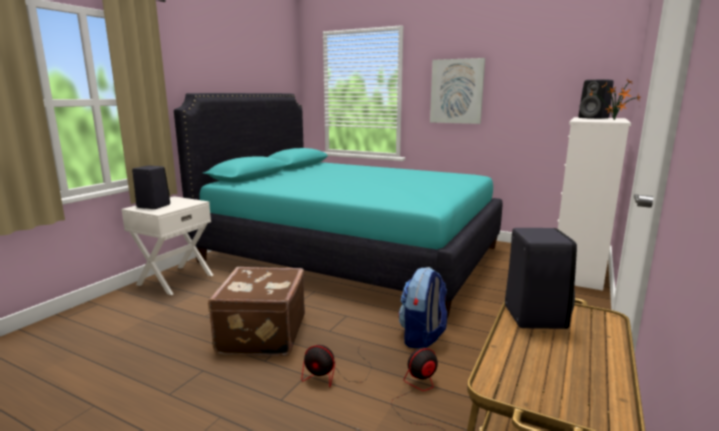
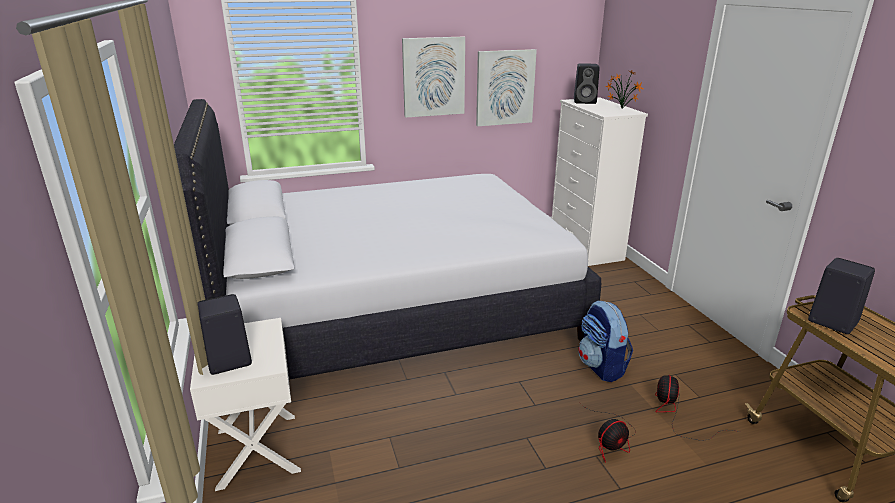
camera: 45 degrees left, 10 degrees up
turquoise bed [174,93,503,319] -> white bed [174,99,601,380]
brown suitcase [208,267,305,356] -> none
none -> picture [476,49,537,126]

